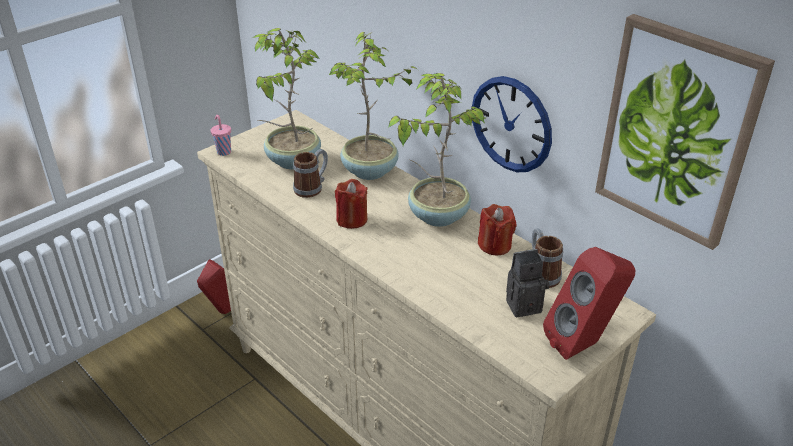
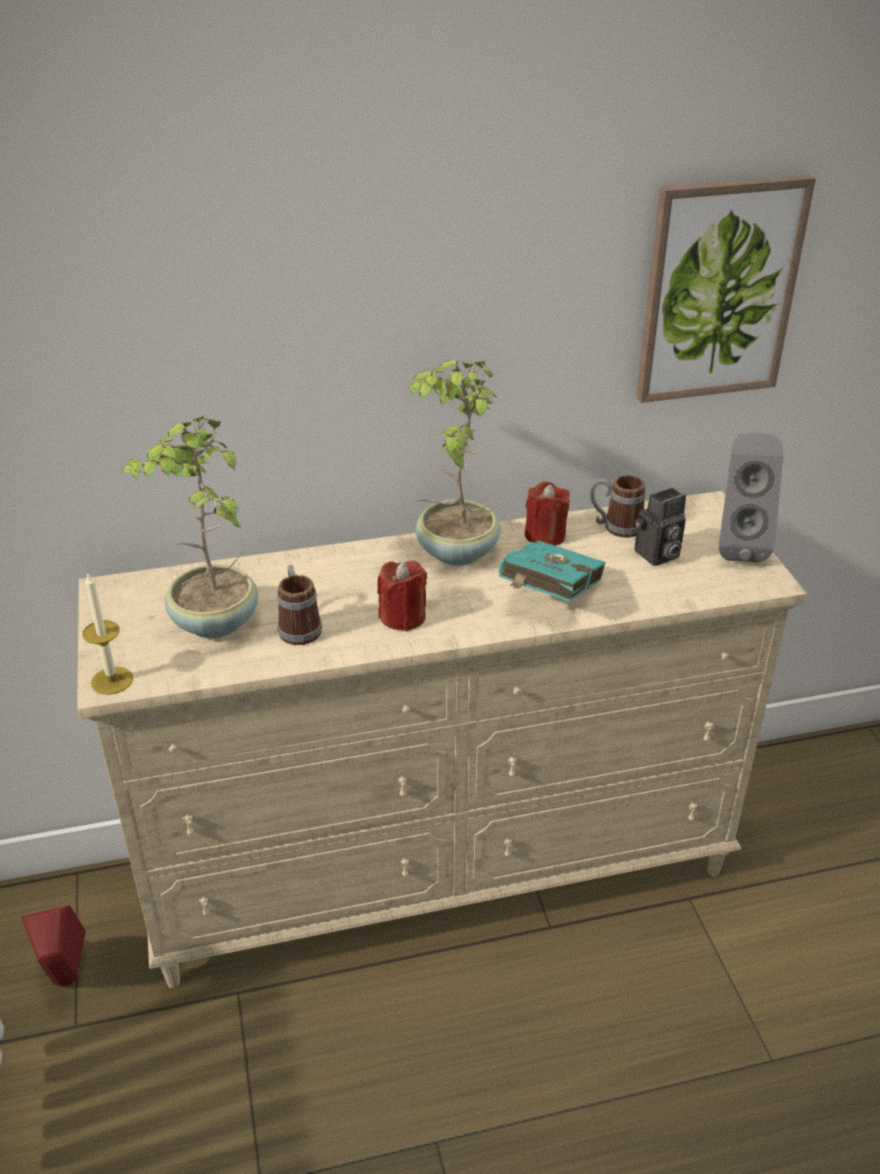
camera: 60 degrees left, 0 degrees up
pink cup [211,115,231,156] -> candle [83,572,133,695]
potted plant [329,32,420,180] -> none
wall clock [472,76,552,172] -> none
camera [506,249,550,317] -> camera turned 135 degrees counterclockwise [635,487,686,566]
red speaker [543,247,635,360] -> grey speaker [719,432,784,562]
none -> turquoise book [499,541,606,602]

